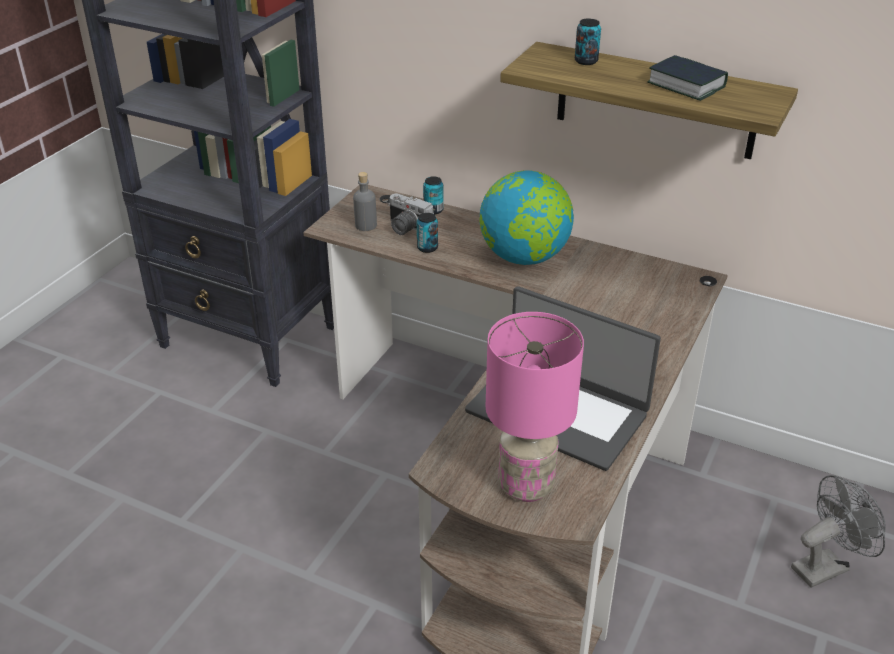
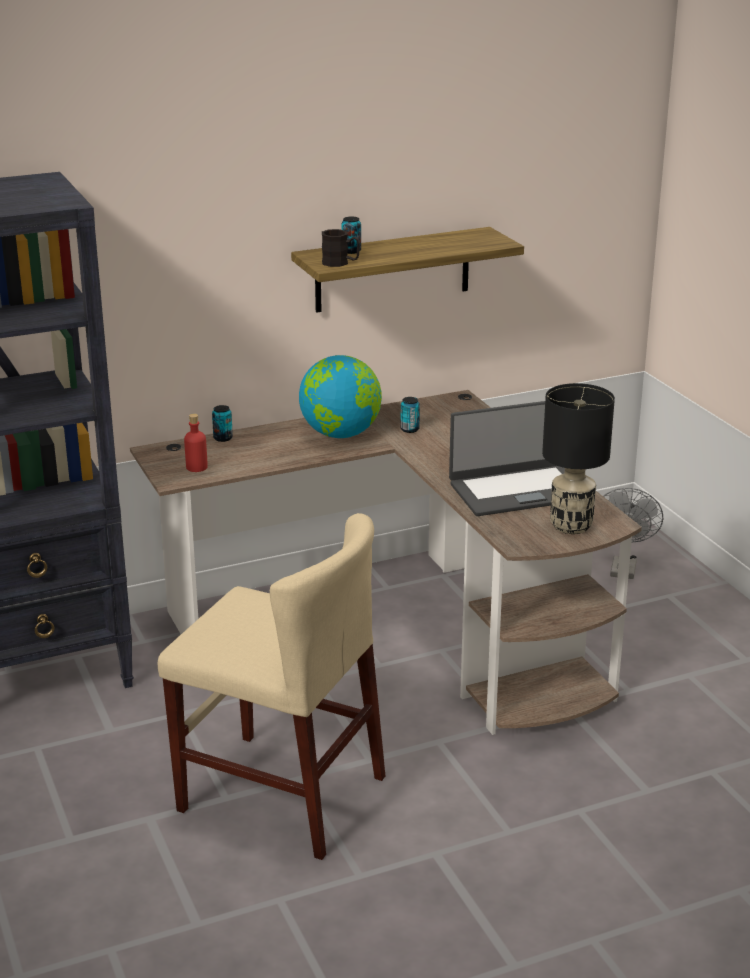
camera: 50 degrees left, 10 degrees down
grey bottle [353,172,377,231] -> red bottle [184,414,208,472]
camera [387,194,434,235] -> none
can [417,213,438,253] -> can moved to [400,397,420,433]
pink table lamp [486,312,584,502] -> black table lamp [542,383,615,534]
book [647,55,728,101] -> none
none -> beige chair [158,513,385,860]
none -> black mug [322,229,360,267]

